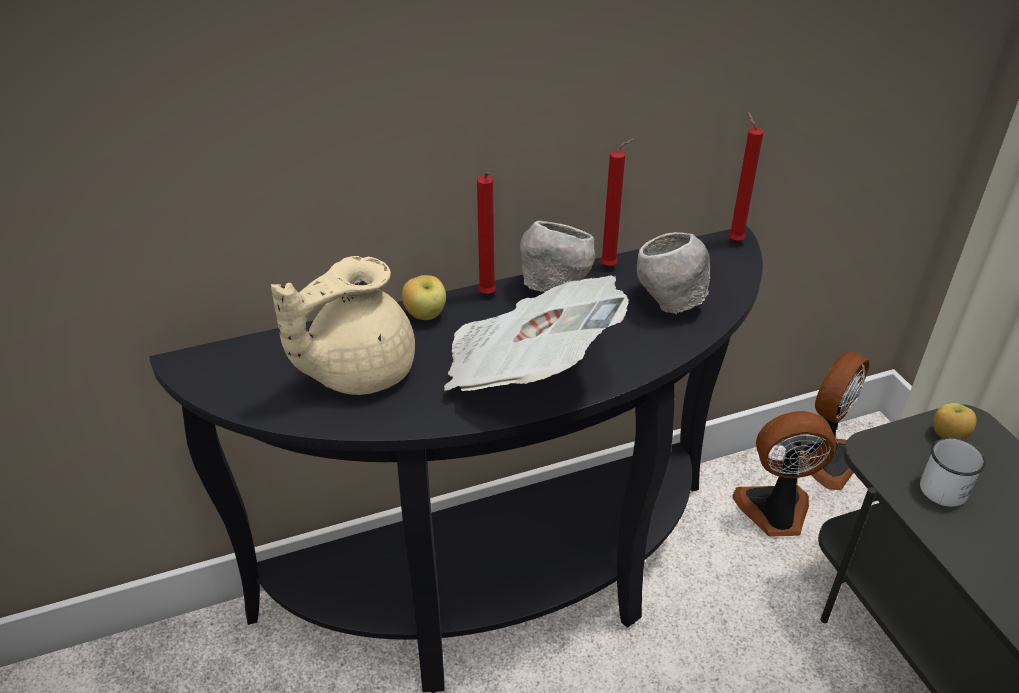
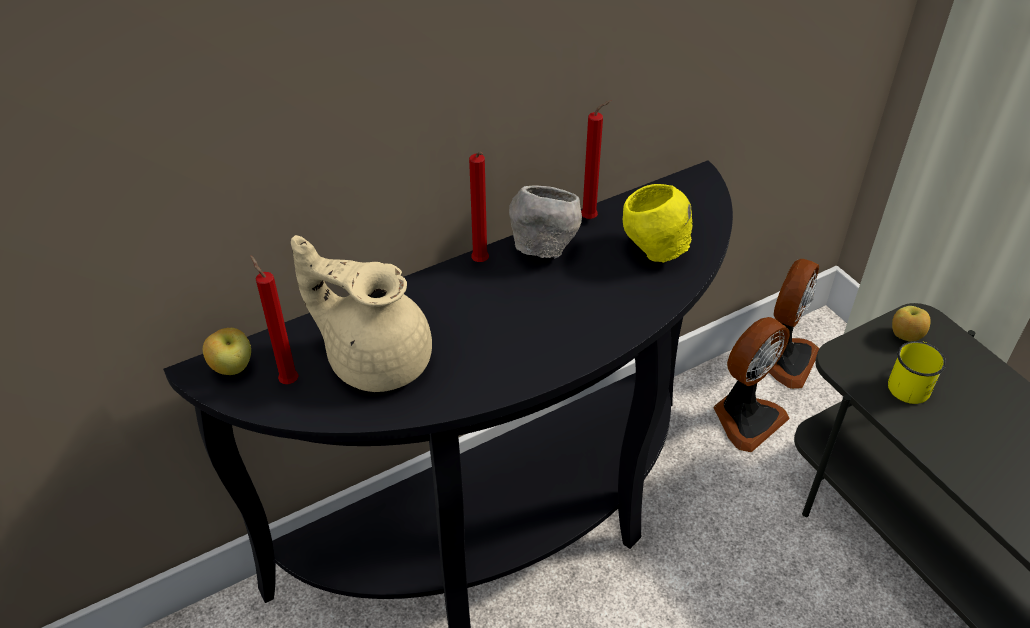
camera: 10 degrees left, 5 degrees up
beige teapot [271,256,415,395] -> beige teapot turned 75 degrees clockwise [291,235,432,392]
apple [402,275,446,320] -> apple moved to [203,328,251,375]
newspaper [444,276,628,391] -> none
grey bowl [637,232,710,314] -> yellow bowl [623,184,693,263]
red candle [728,111,764,242] -> red candle moved to [250,255,299,384]
fan [732,411,836,537] -> fan turned 150 degrees clockwise [714,317,790,452]
white mug [920,437,986,507] -> yellow mug [888,341,946,404]

